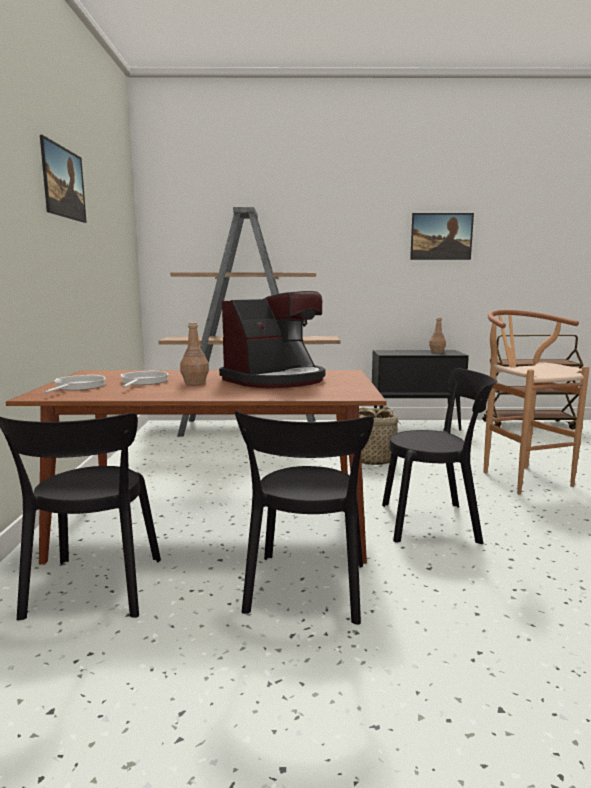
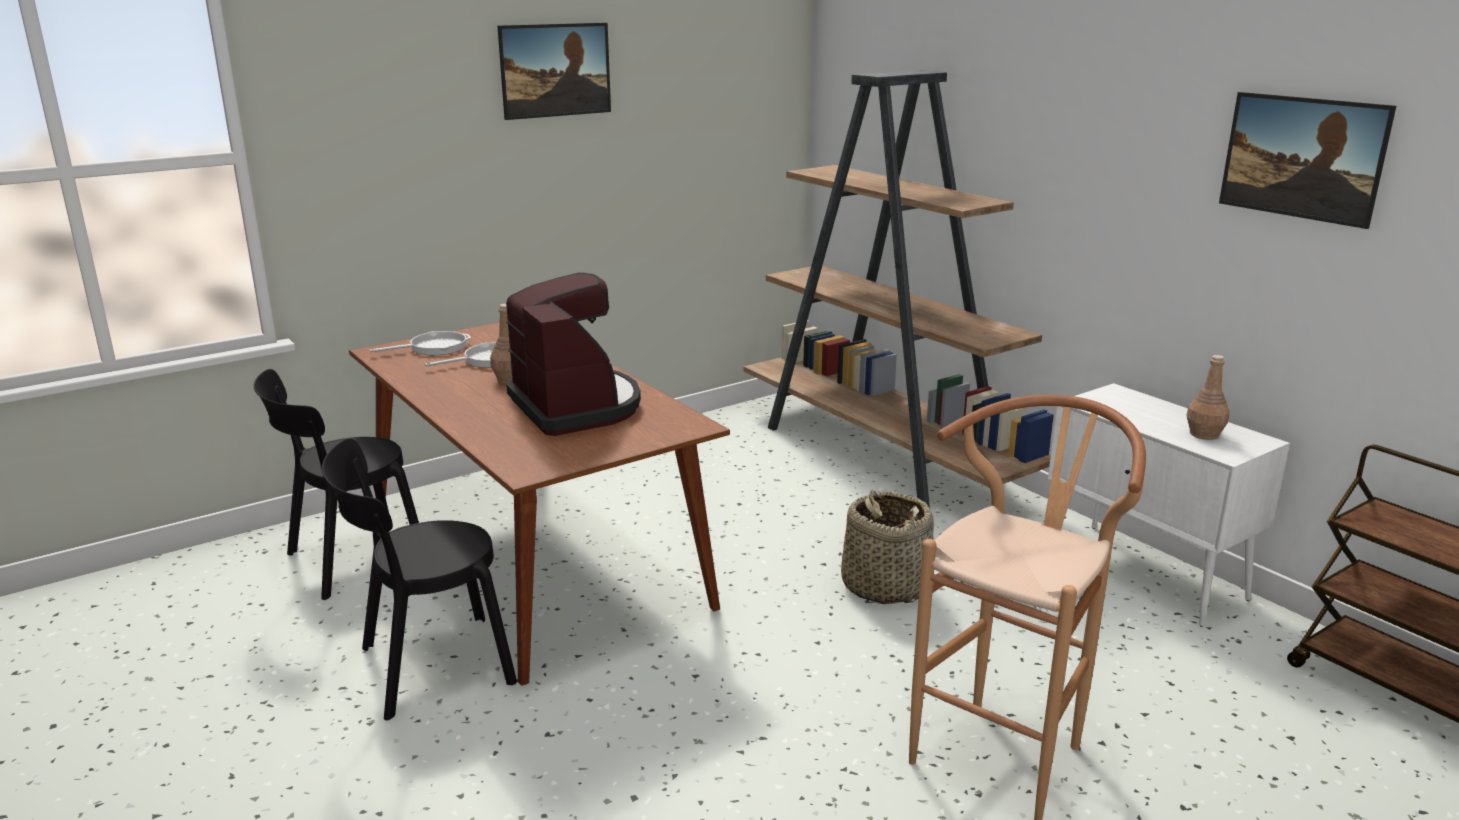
camera: 55 degrees right, 10 degrees up
coffee machine [219,291,325,388] -> coffee machine turned 135 degrees counterclockwise [506,273,641,436]
black cabinet [372,350,469,431] -> white cabinet [1048,383,1290,627]
black chair [382,369,496,544] -> none

